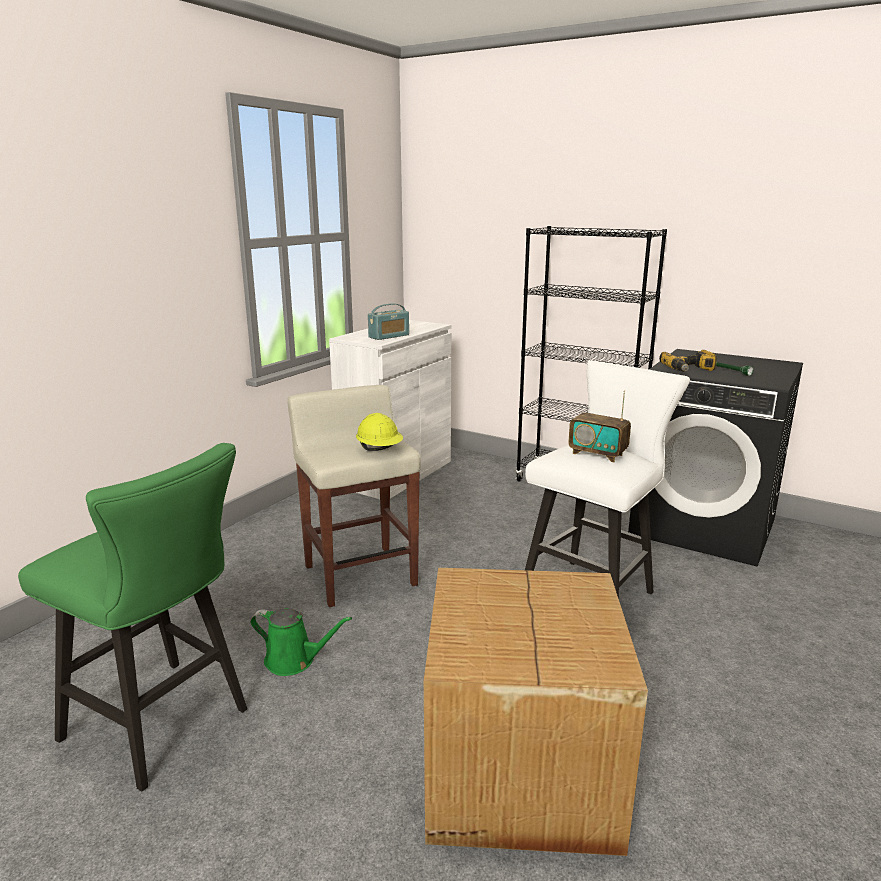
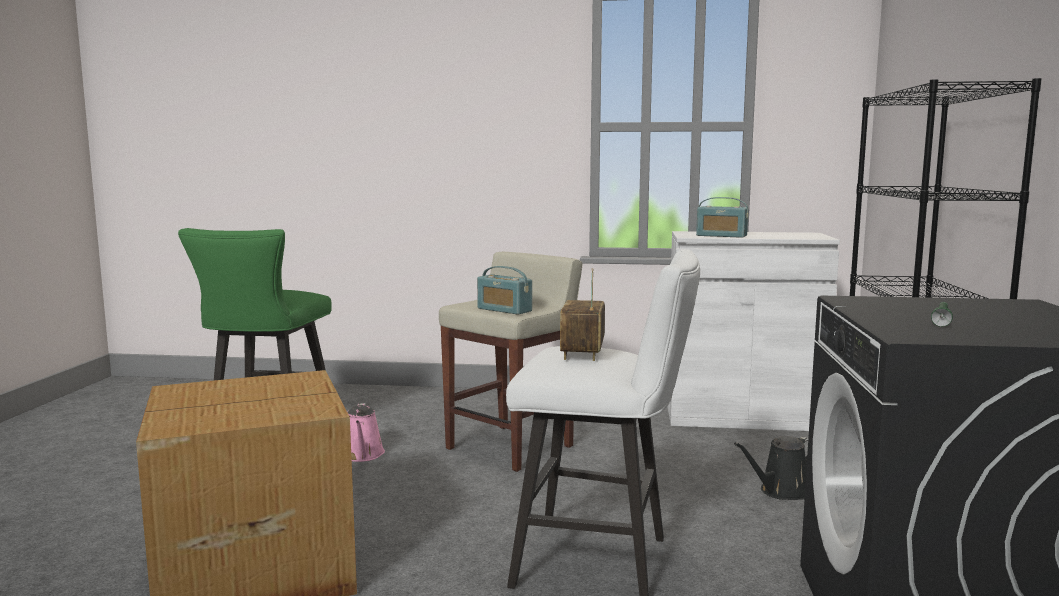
camera: 65 degrees right, 10 degrees down
green watering can [250,608,352,676] -> pink watering can [347,403,385,462]
yellow hard hat [356,413,403,451] -> radio [477,266,532,315]
power drill [659,350,717,372] -> none
none -> black watering can [734,436,808,500]

